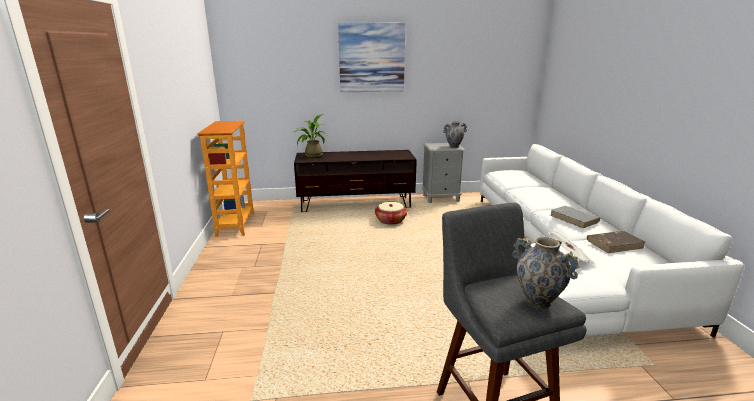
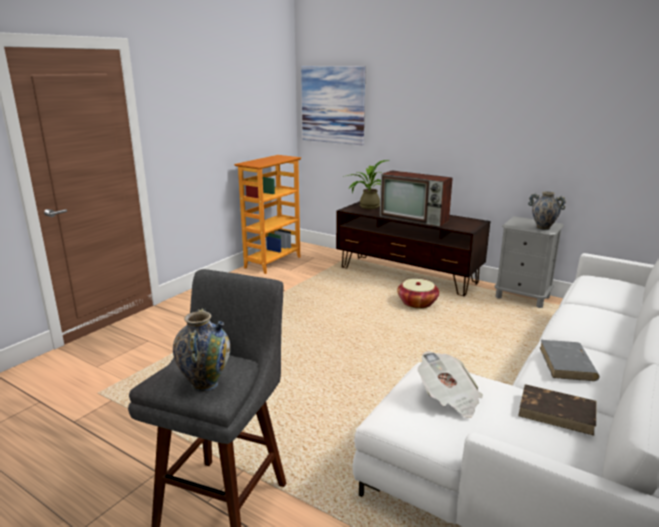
camera: 40 degrees right, 0 degrees up
picture [338,22,406,92] -> picture moved to [301,66,365,145]
none -> television [380,170,453,227]

